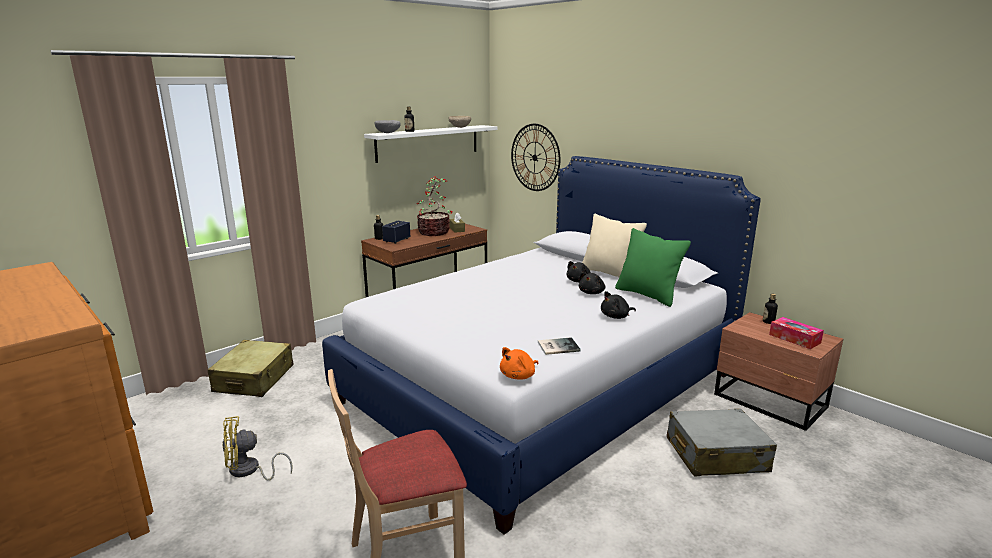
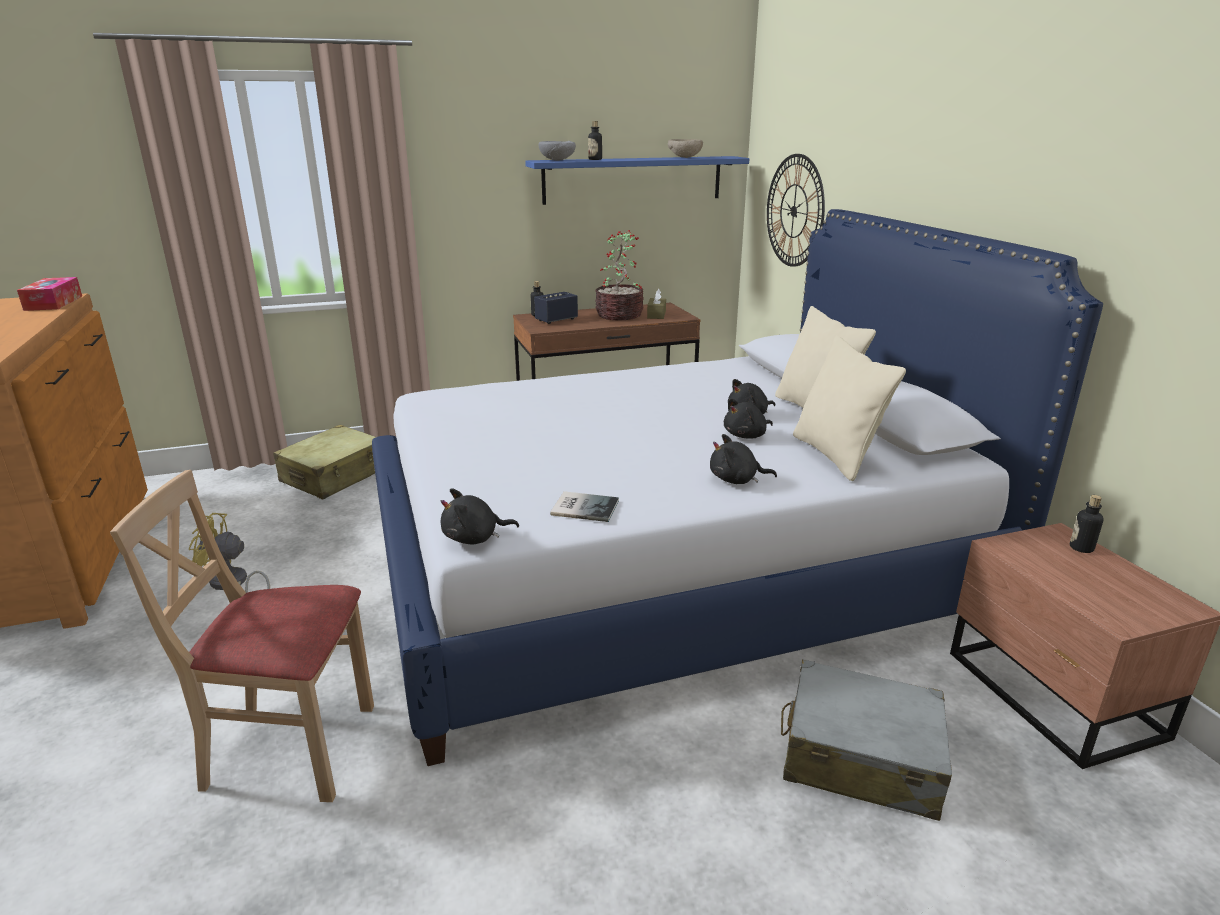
camera: 25 degrees right, 5 degrees up
white shelf [364,125,498,163] -> blue shelf [525,156,749,205]
orange plush toy [500,347,539,380] -> black plush toy [441,488,519,544]
green pillow [615,228,691,307] -> beige pillow [793,335,906,481]
tissue box [769,317,824,349] -> tissue box moved to [17,277,82,311]

